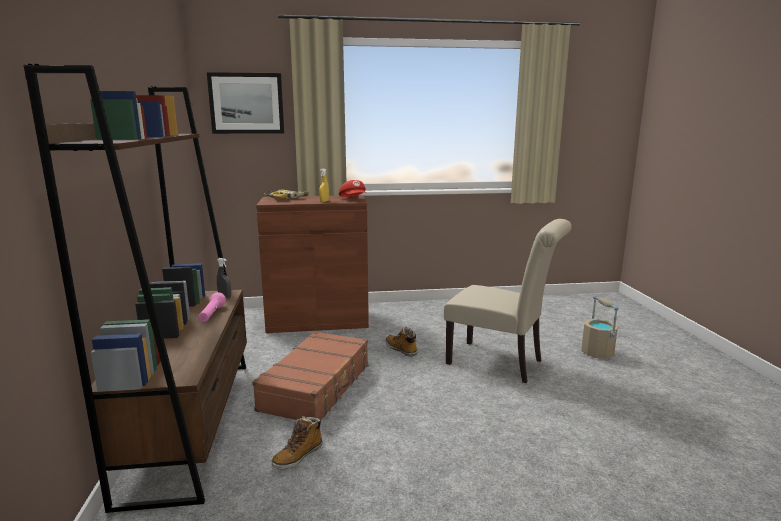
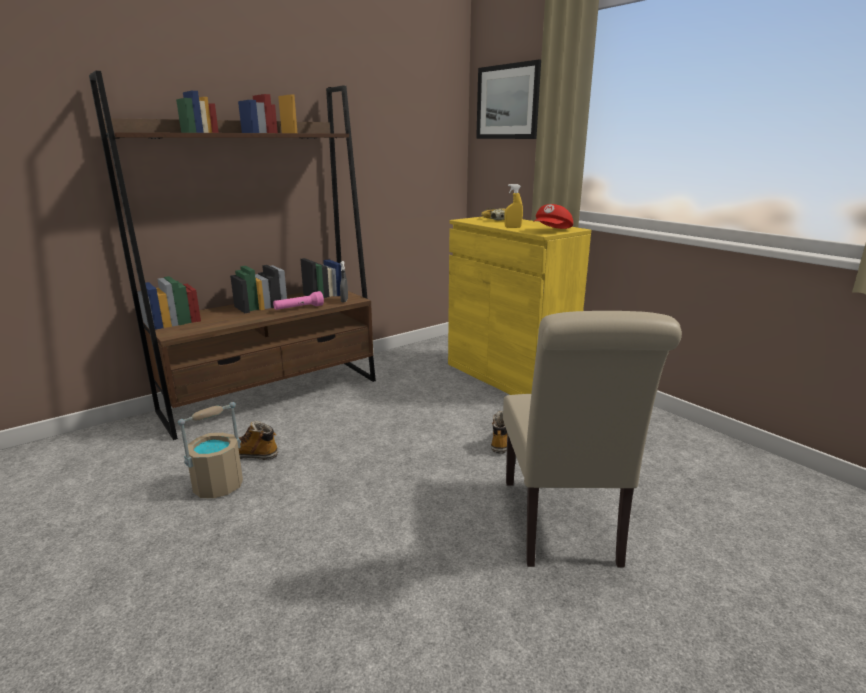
camera: 60 degrees right, 5 degrees up
brown suitcase [252,331,369,420] -> none
brown cabinet [256,195,369,333] -> yellow cabinet [448,216,591,395]
beige bucket [581,295,619,359] -> beige bucket moved to [178,402,243,498]

